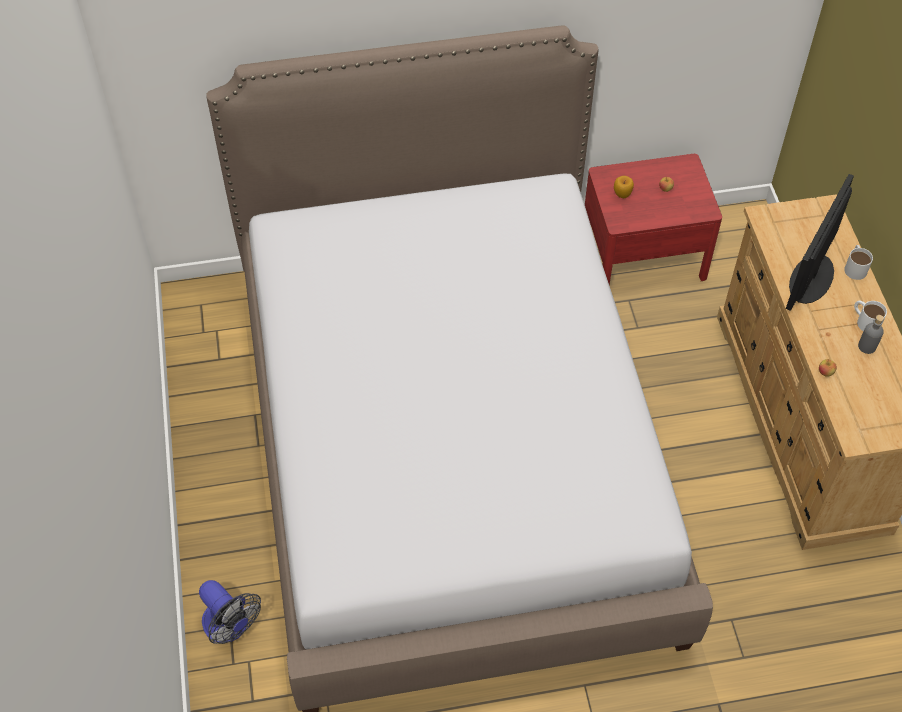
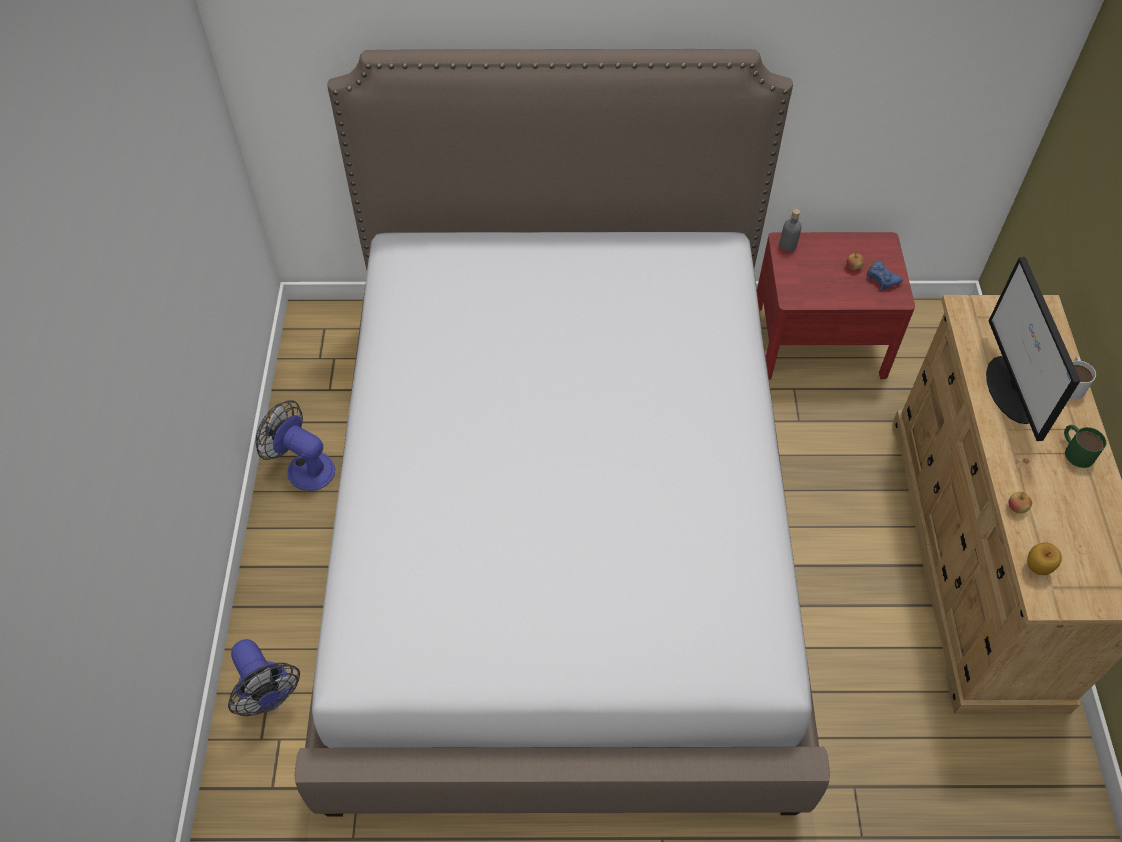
camera: 10 degrees right, 0 degrees up
apple [614,176,634,198] -> apple moved to [1027,543,1062,575]
monitor [786,174,854,311] -> monitor turned 45 degrees counterclockwise [986,257,1081,441]
white mug [854,300,887,331] -> green mug [1064,425,1106,468]
grey bottle [858,315,884,354] -> grey bottle moved to [779,209,802,252]
none -> fan [256,400,335,491]
none -> blue game controller [867,261,903,290]

